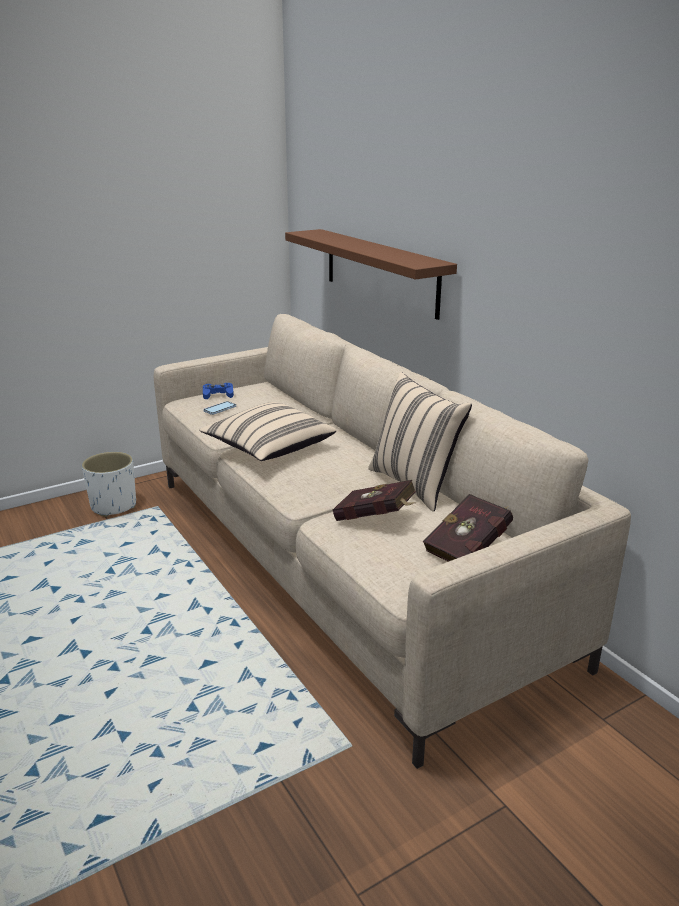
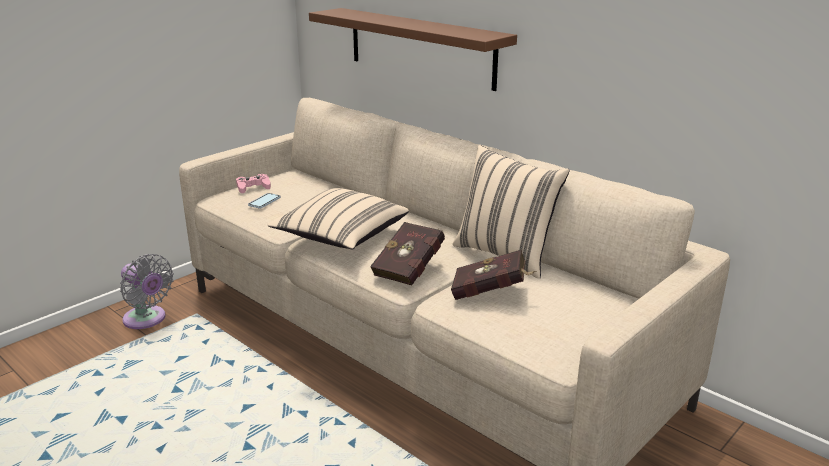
camera: 15 degrees left, 0 degrees up
white planter [82,452,136,517] -> grey fan [120,254,174,329]
blue game controller [203,383,234,399] -> pink game controller [236,174,271,193]
red book [423,494,513,562] -> red book moved to [370,222,445,285]

